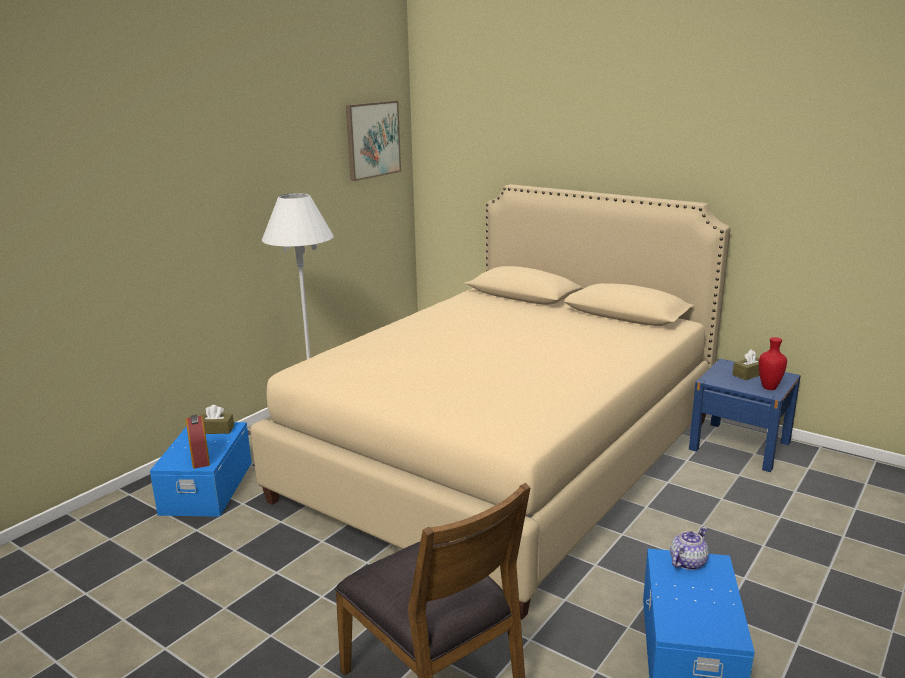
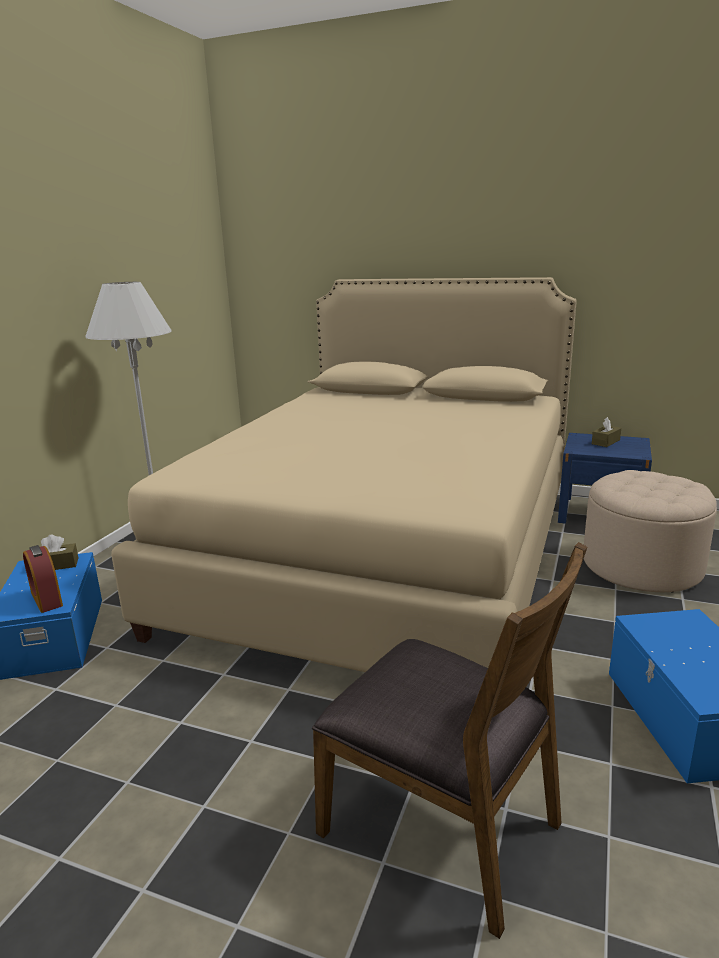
camera: 15 degrees left, 0 degrees up
picture [346,101,401,181] -> none
teapot [670,527,709,570] -> none
red vase [759,337,787,390] -> none
none -> beige ottoman [584,470,717,592]

